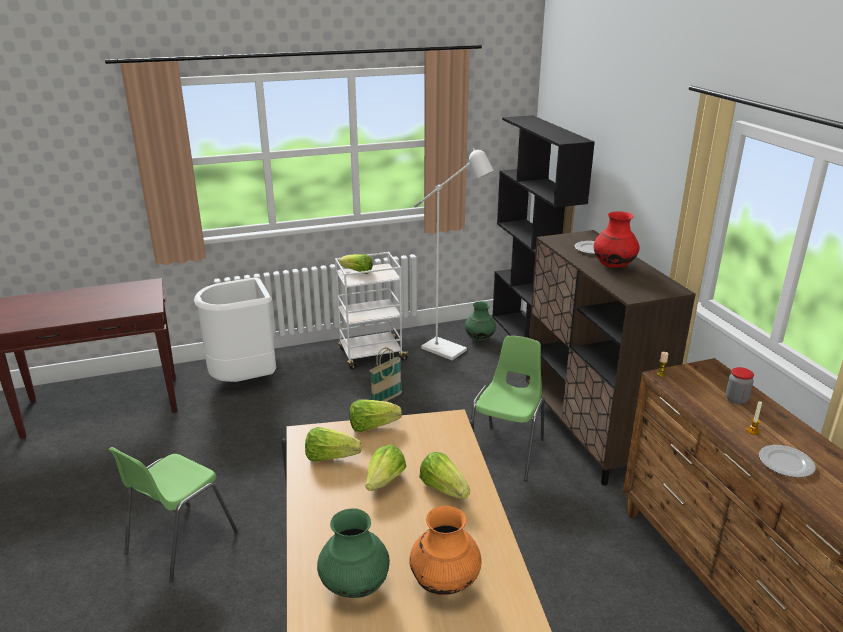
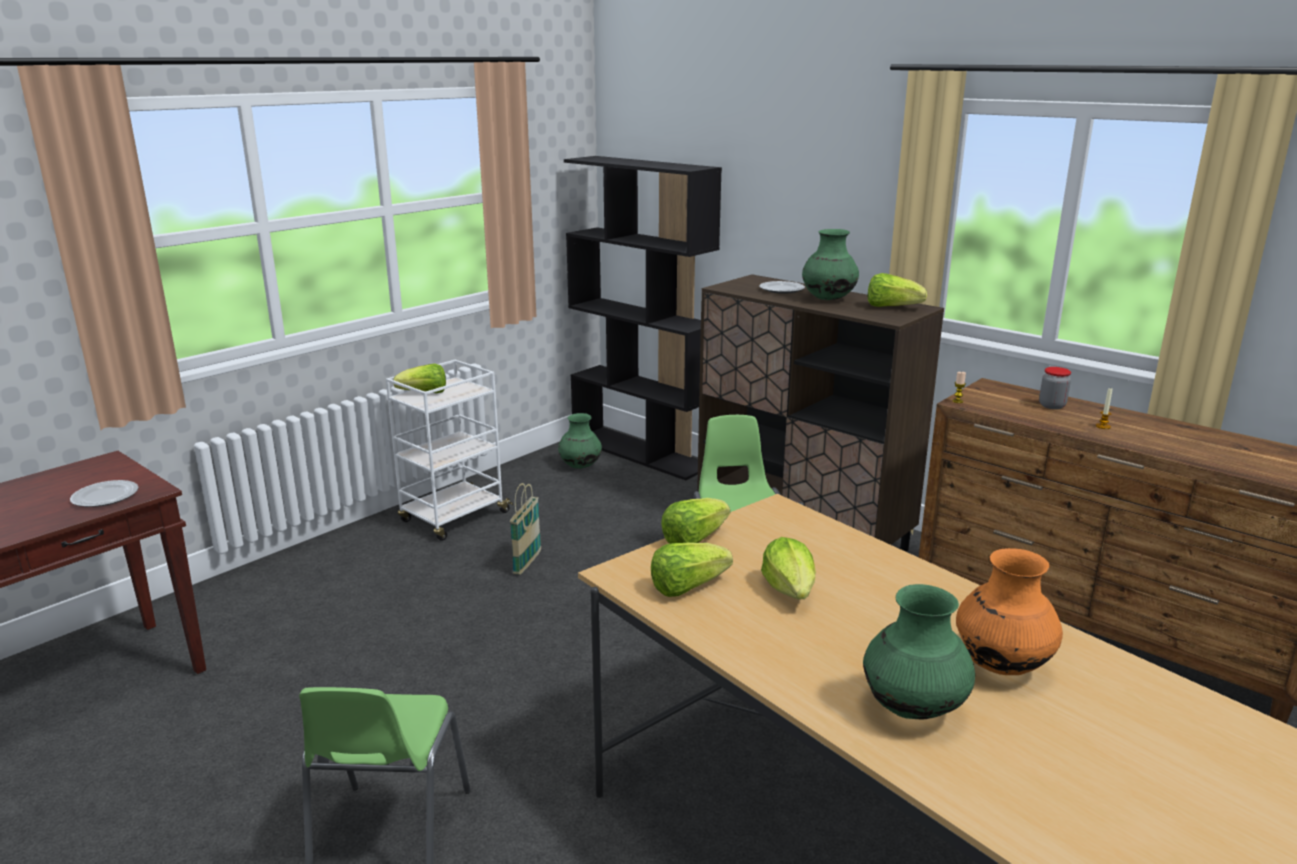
camera: 30 degrees left, 5 degrees down
white trash can [194,277,276,382] -> none
white floor lamp [414,147,494,360] -> none
lettuce [419,452,470,499] -> lettuce moved to [868,273,927,307]
red vase [594,211,640,268] -> green vase [802,229,859,300]
plate [759,445,815,478] -> plate moved to [70,480,139,507]

